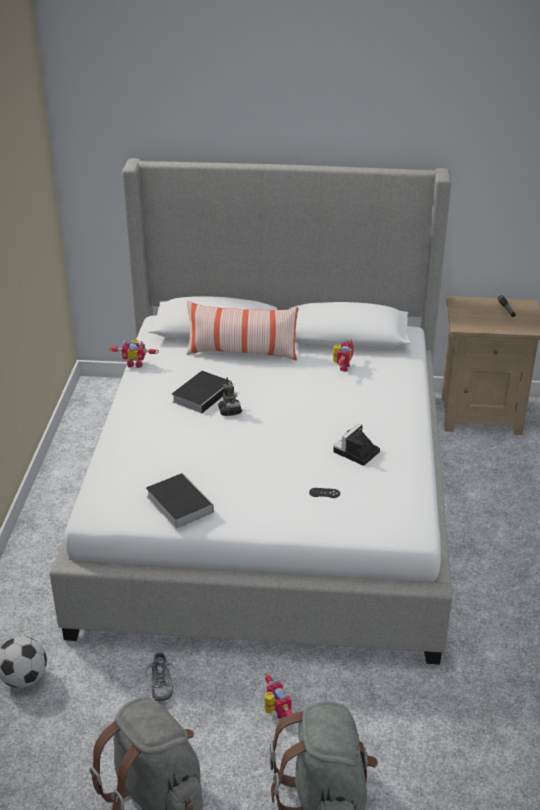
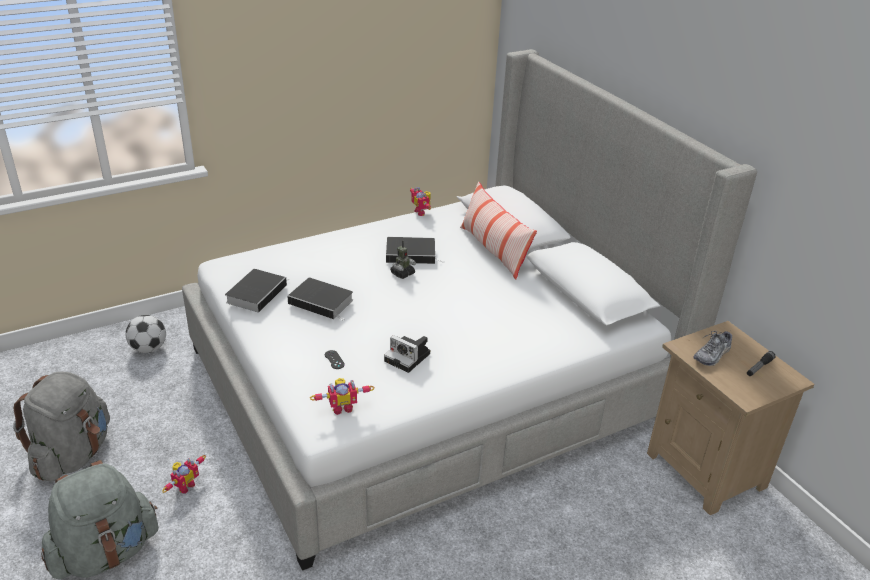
camera: 55 degrees right, 0 degrees up
shoe [146,652,175,701] -> shoe moved to [693,331,732,366]
toy robot [333,339,354,372] -> toy robot moved to [310,378,375,415]
camera [333,424,380,466] -> camera turned 150 degrees counterclockwise [384,335,430,373]
none -> book [287,277,353,321]

